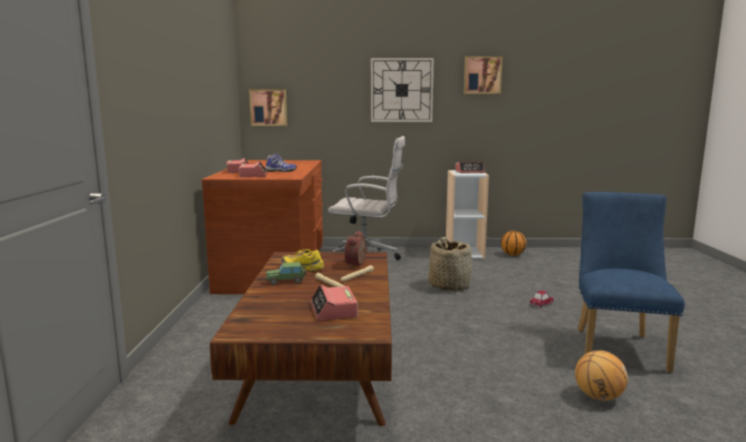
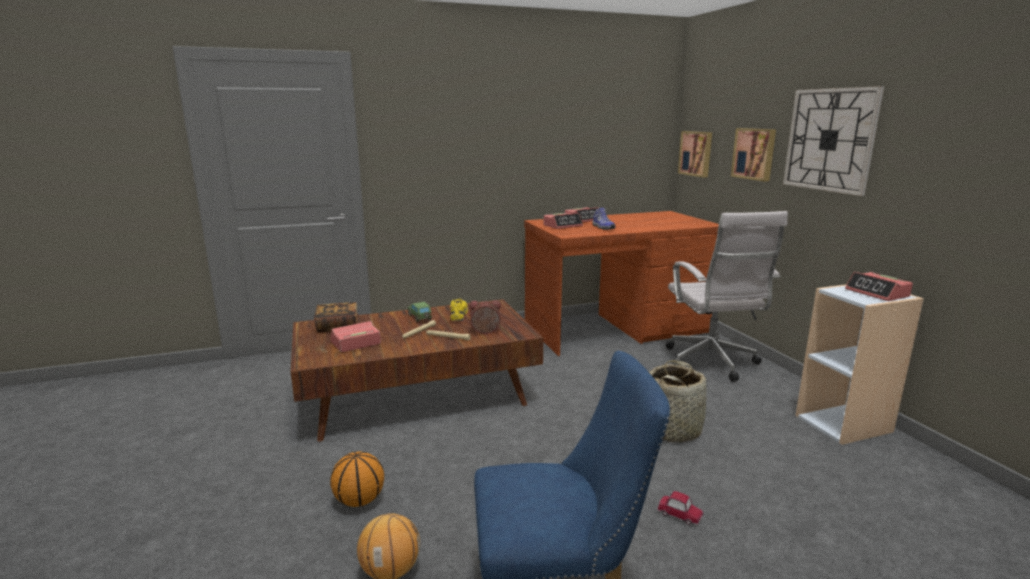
camera: 70 degrees right, 5 degrees up
picture [464,56,503,94] -> picture moved to [731,128,776,182]
basketball [501,231,526,256] -> basketball moved to [330,451,384,507]
none -> book [314,302,358,332]

